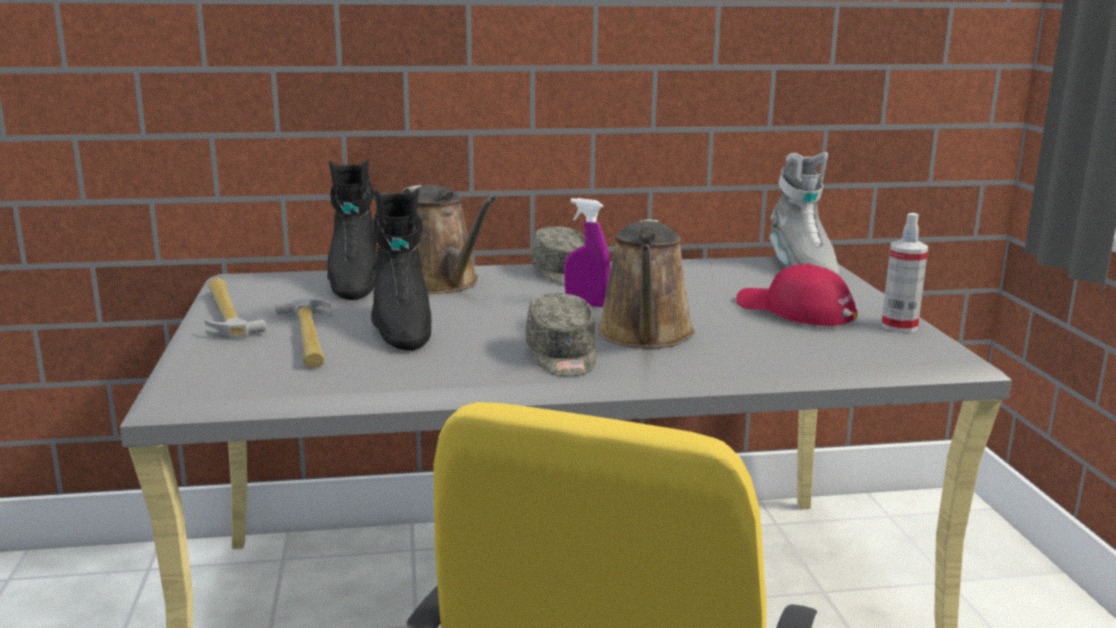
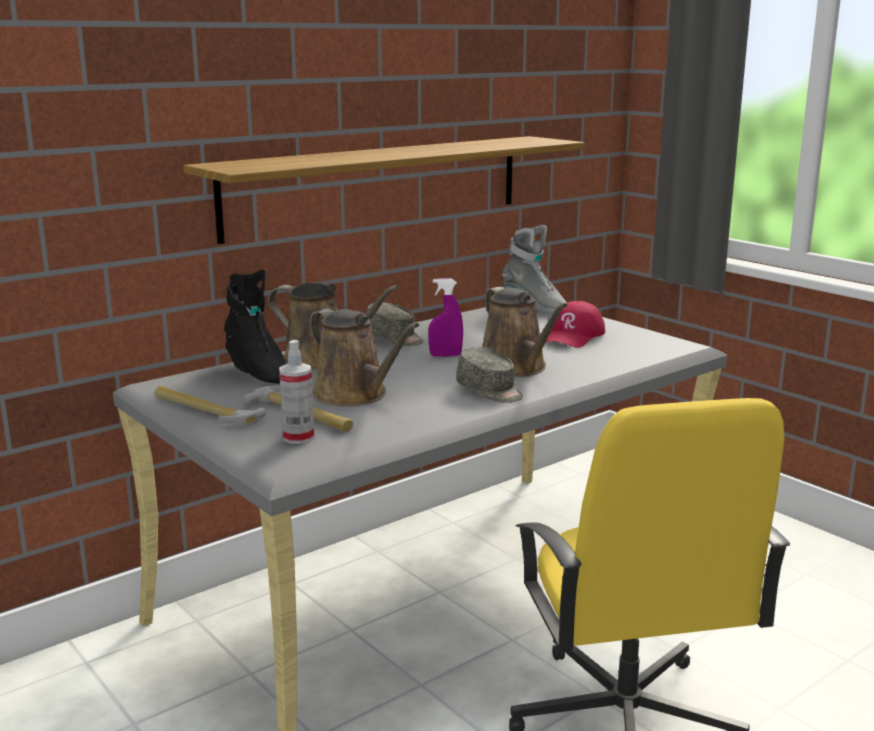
camera: 30 degrees left, 0 degrees up
black boot [371,188,431,351] -> brown watering can [310,309,419,406]
red cap [736,264,857,326] -> red cap turned 75 degrees counterclockwise [546,301,605,348]
spray bottle [881,213,928,332] -> spray bottle moved to [279,340,314,444]
none -> shelf [183,136,585,244]

